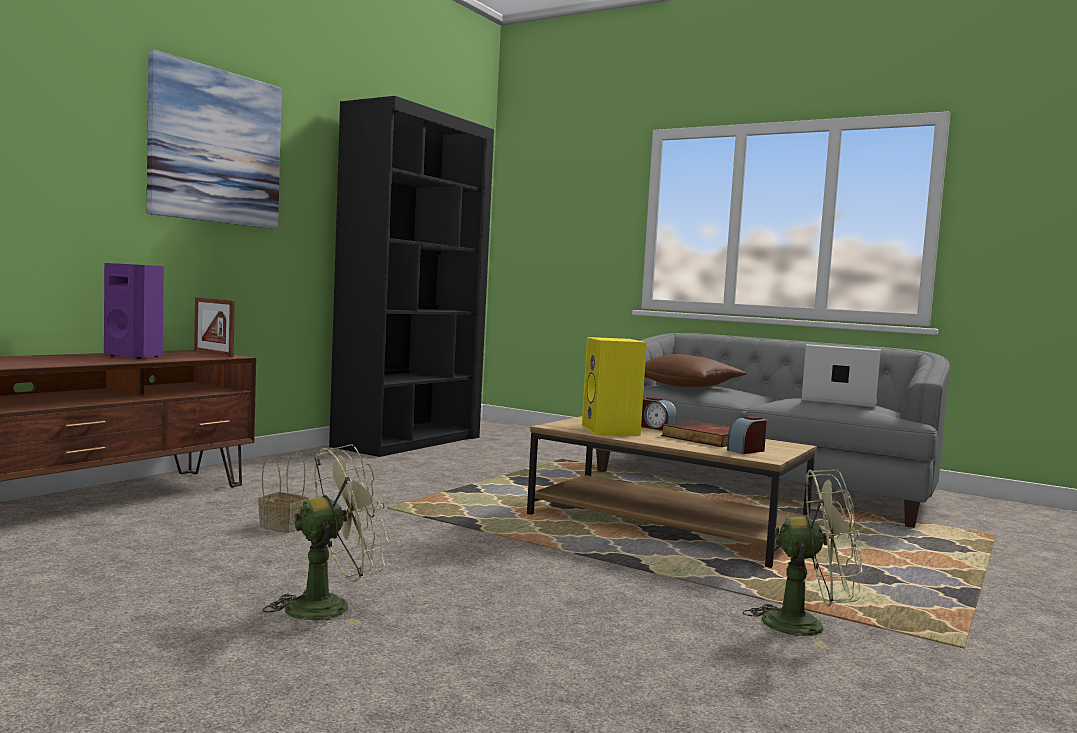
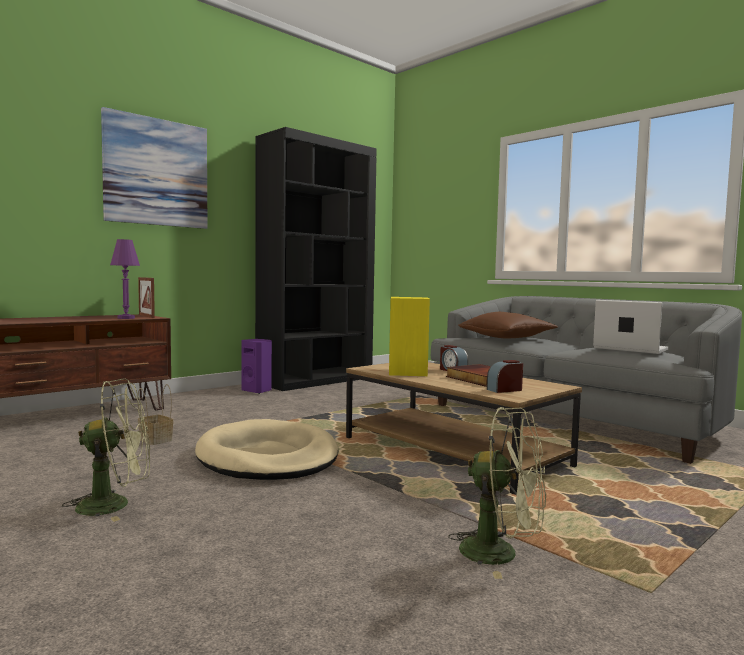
camera: 15 degrees right, 0 degrees up
purple speaker [104,263,164,359] -> purple speaker moved to [241,339,272,394]
none -> purple table lamp [110,239,140,319]
none -> beige dog bed [195,419,339,480]

